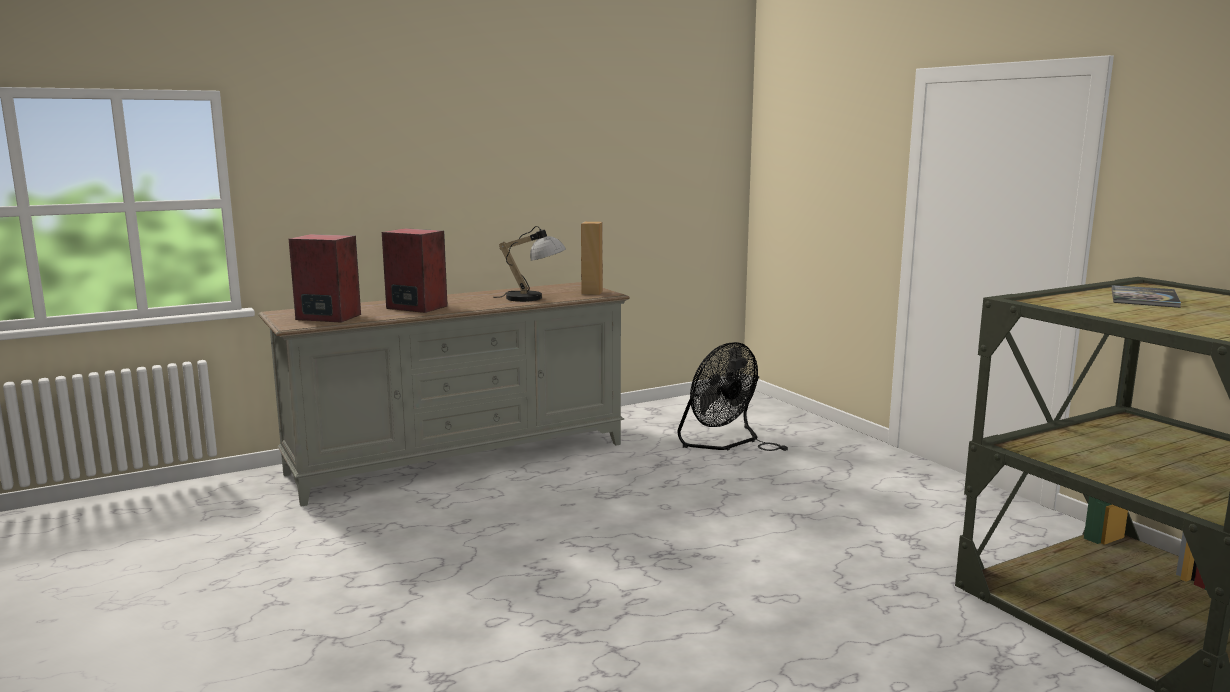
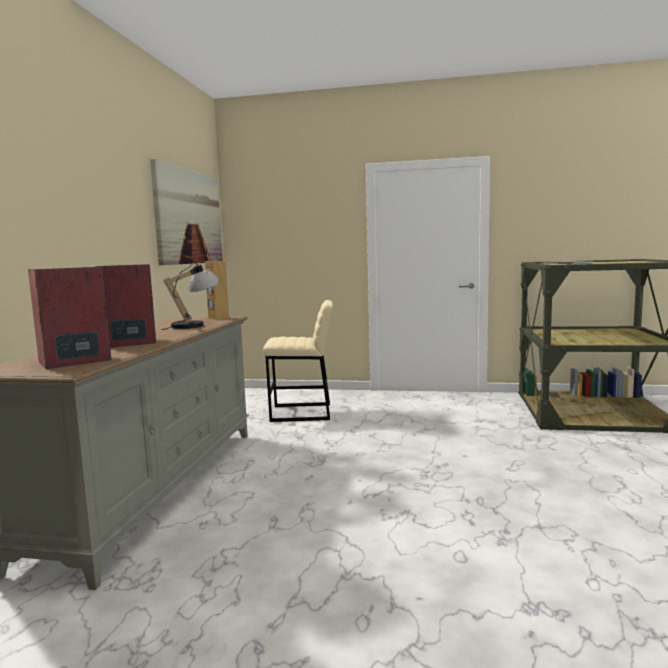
camera: 50 degrees left, 5 degrees down
black fan [678,342,788,451] -> beige chair [263,300,332,422]
none -> picture [150,159,223,265]

